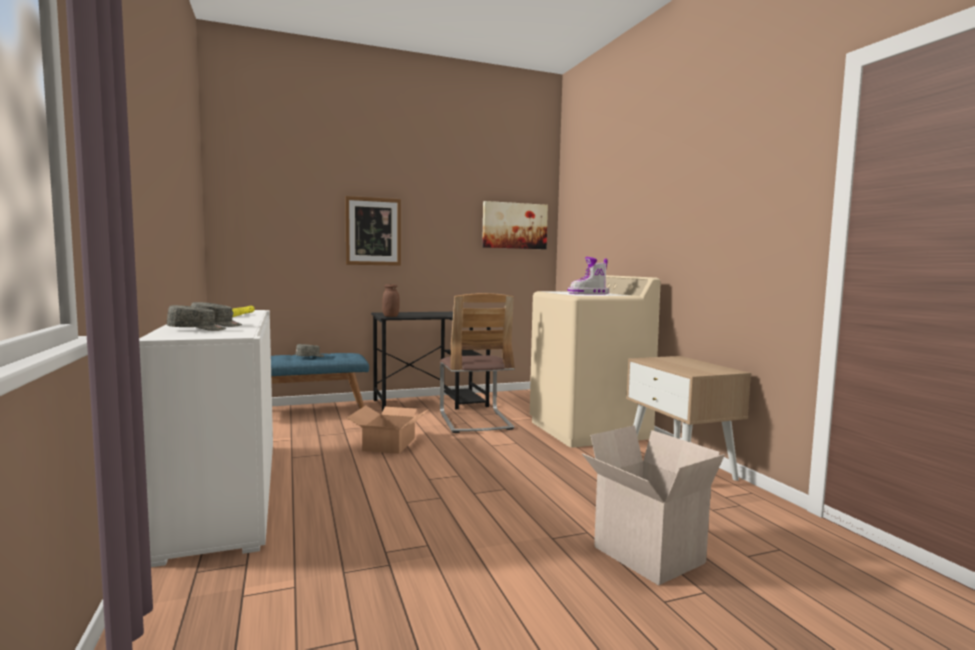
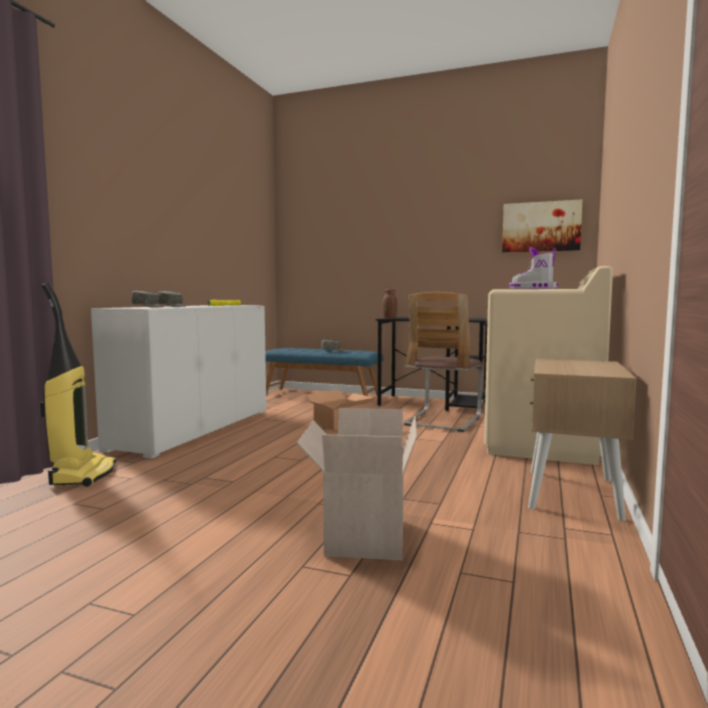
camera: 40 degrees right, 0 degrees up
picture [345,196,401,266] -> none
none -> vacuum cleaner [40,283,116,487]

